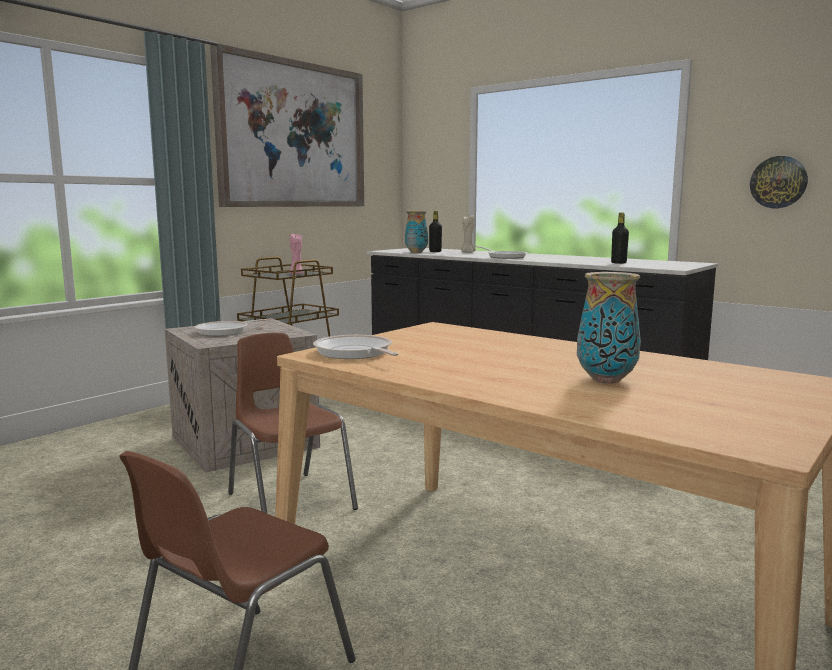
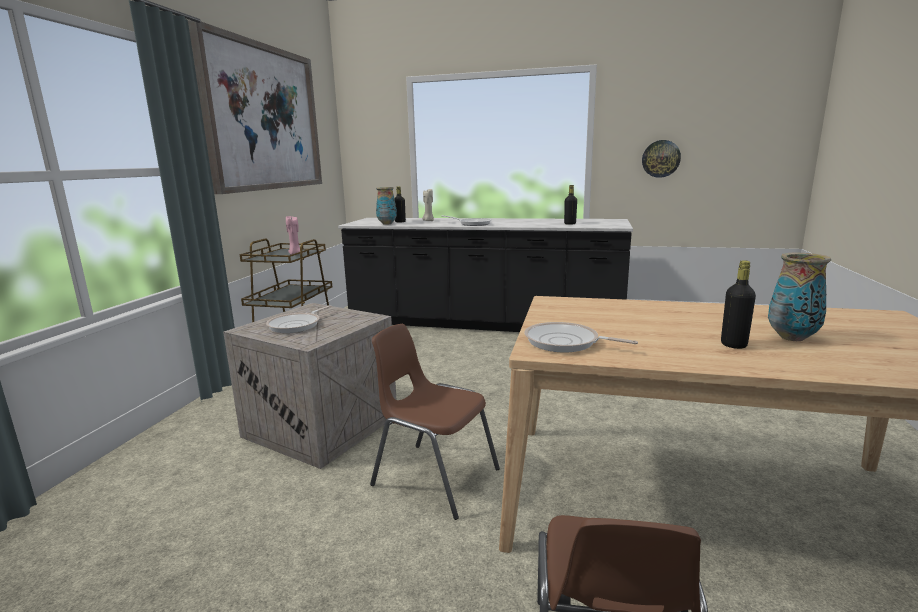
camera: 25 degrees left, 5 degrees up
none -> black bottle [721,260,756,349]

